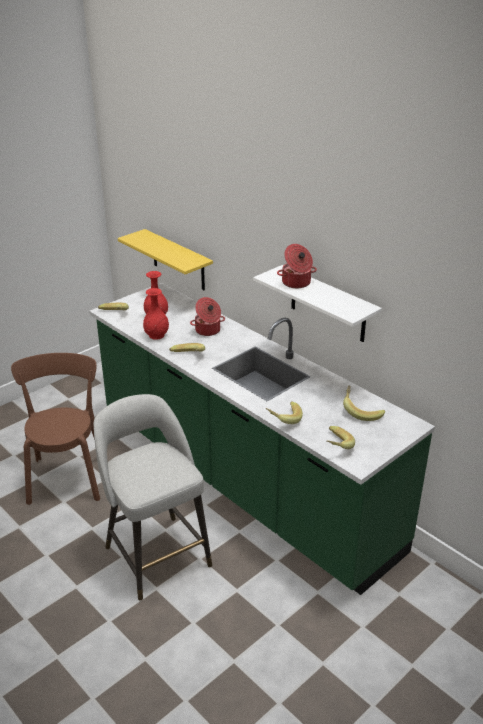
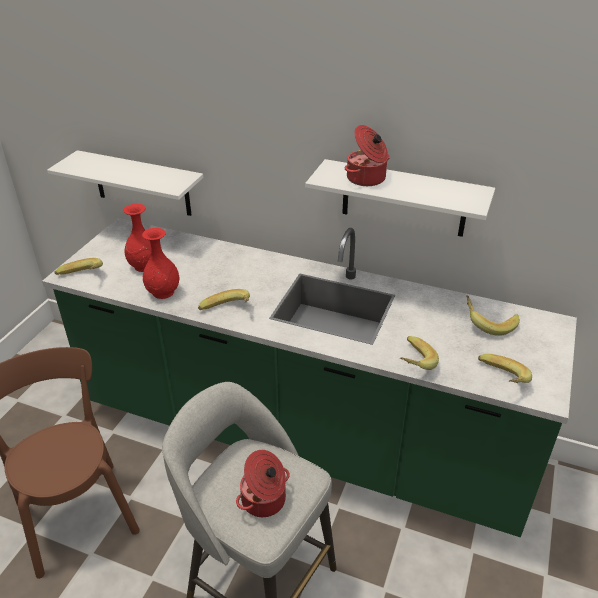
camera: 25 degrees left, 5 degrees up
yellow shelf [118,229,213,290] -> white shelf [47,150,203,216]
cooking pot [190,297,225,336] -> cooking pot moved to [236,450,290,517]

